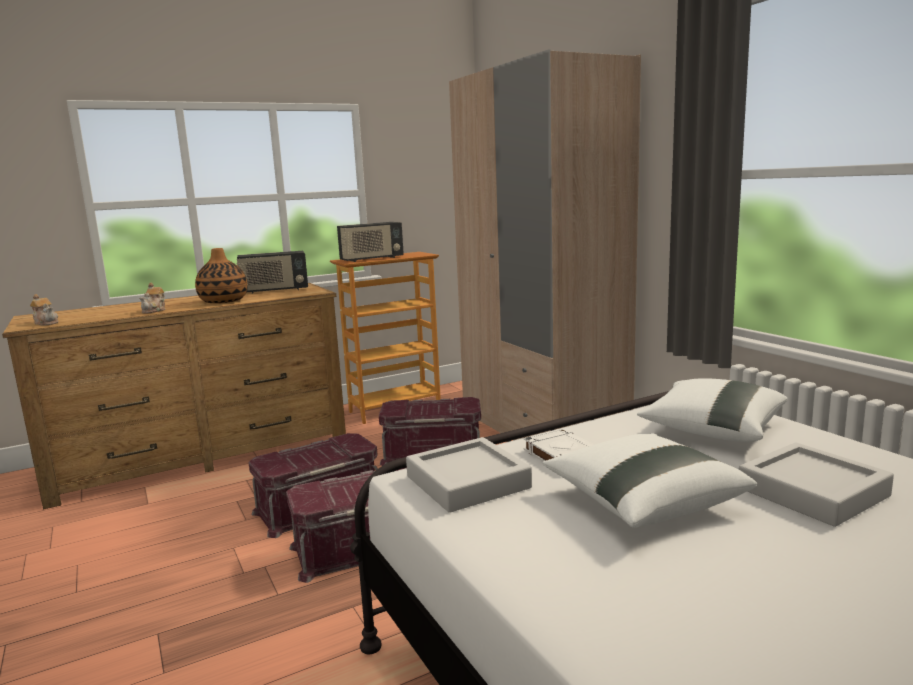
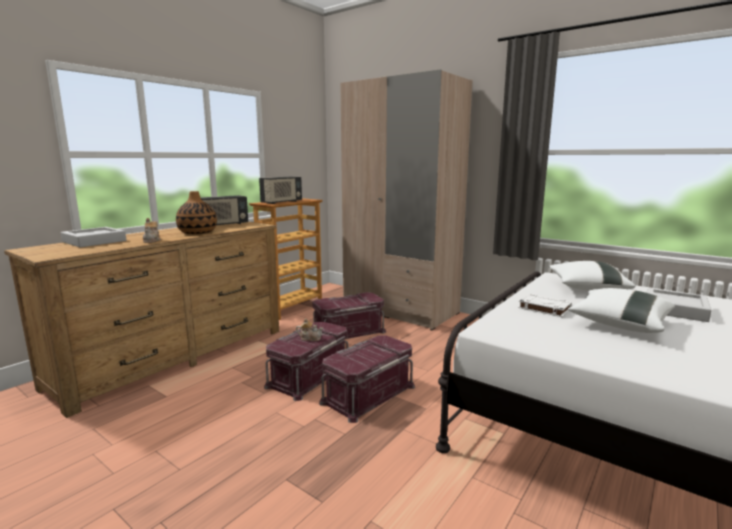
camera: 25 degrees left, 0 degrees up
teapot [30,294,59,325] -> teapot moved to [296,318,323,341]
grey tray [406,437,532,513] -> grey tray moved to [61,227,126,247]

